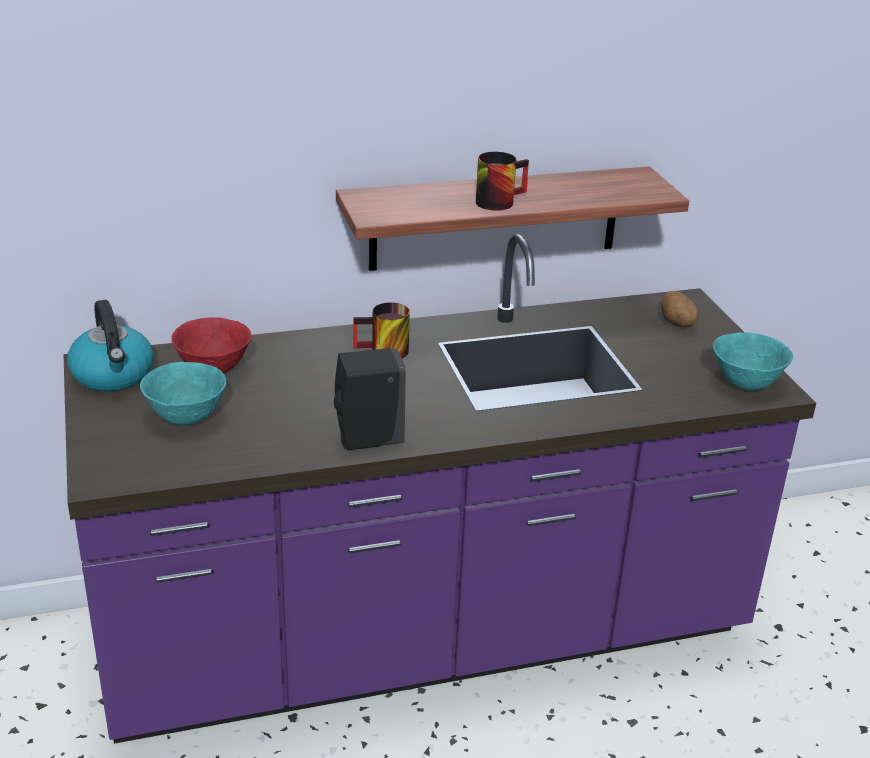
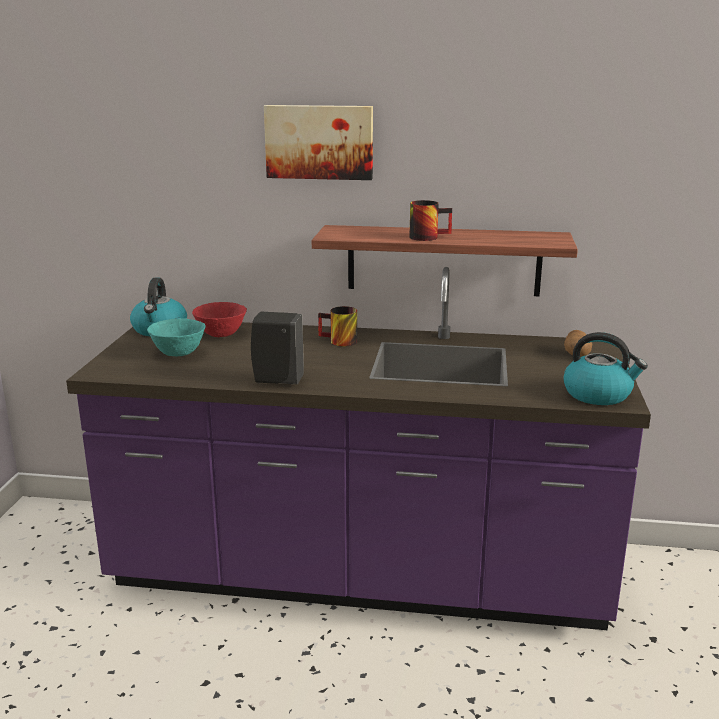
camera: 25 degrees right, 10 degrees down
turquoise bowl [713,332,793,391] -> kettle [563,332,648,405]
none -> picture [264,105,373,180]

